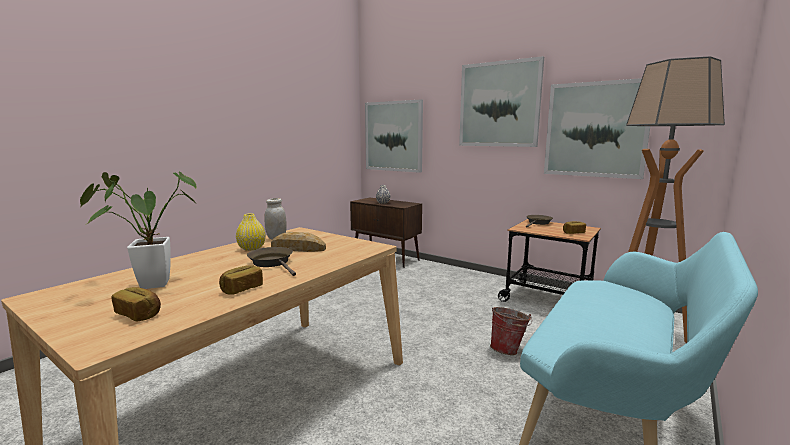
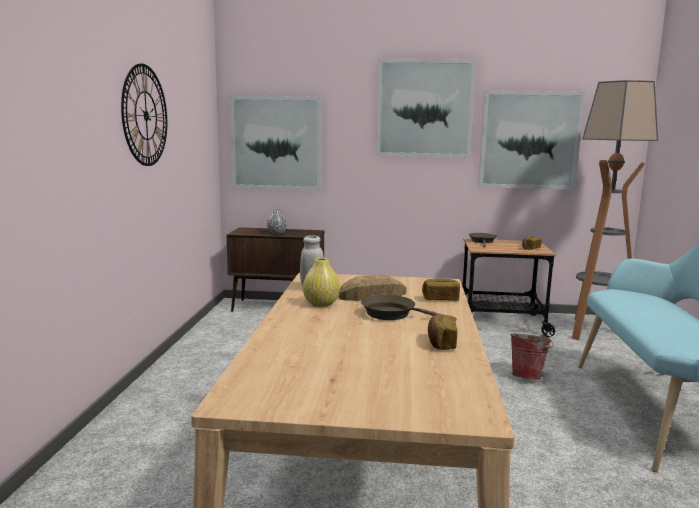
camera: 30 degrees left, 0 degrees up
potted plant [80,172,197,289] -> none
bread [111,287,161,321] -> bread moved to [422,278,460,301]
none -> wall clock [121,63,167,166]

